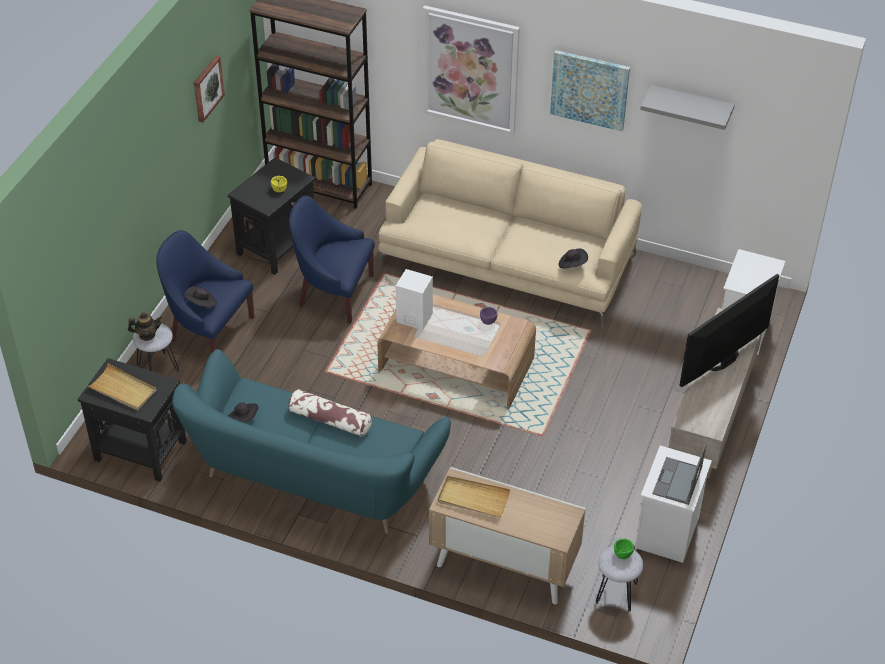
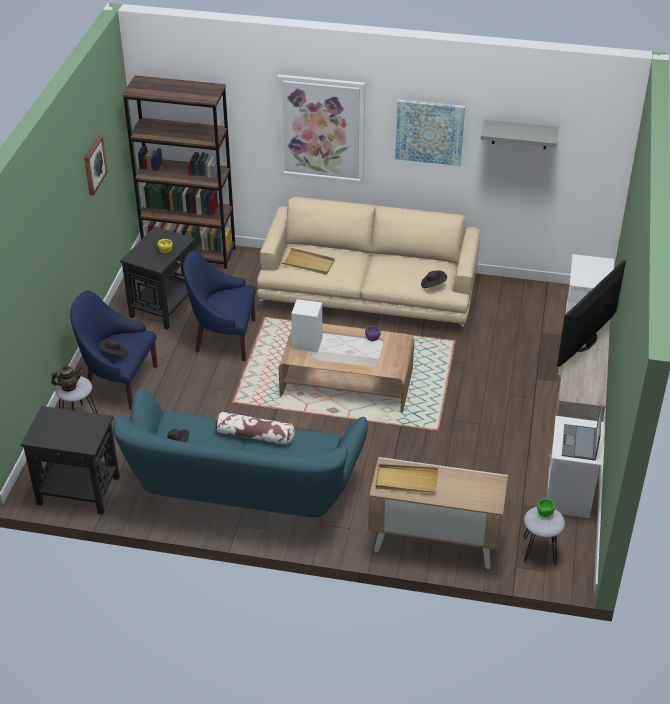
camera: 10 degrees left, 5 degrees down
beige tray [86,364,156,410] -> beige tray moved to [282,248,335,275]

